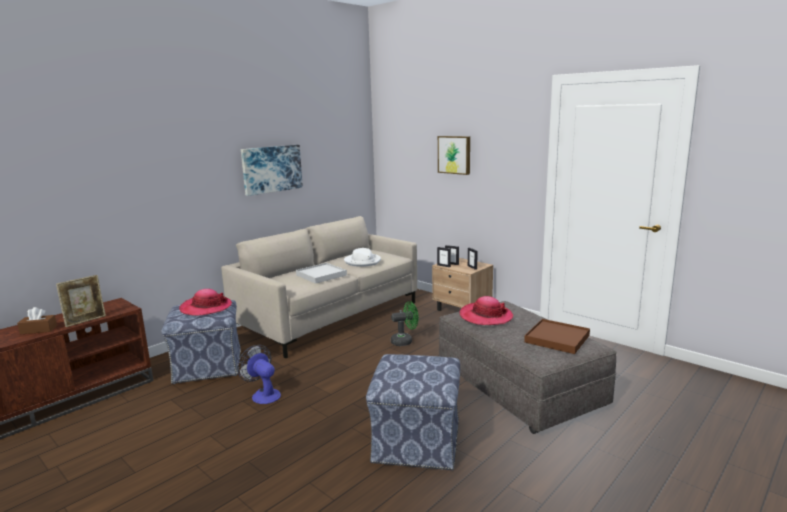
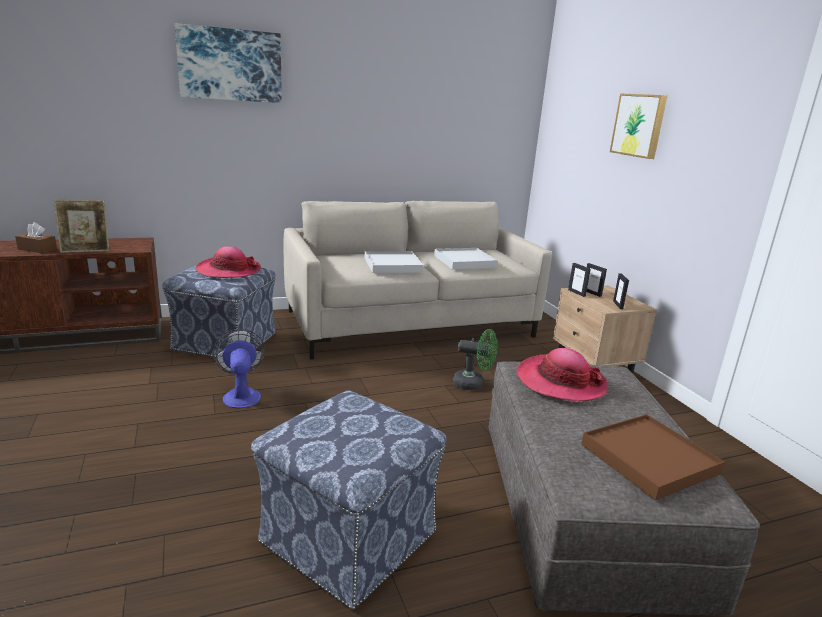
camera: 25 degrees right, 5 degrees up
picture [241,145,303,196] -> picture moved to [175,23,282,103]
white hat [344,248,381,267] -> white tray [434,248,498,269]

